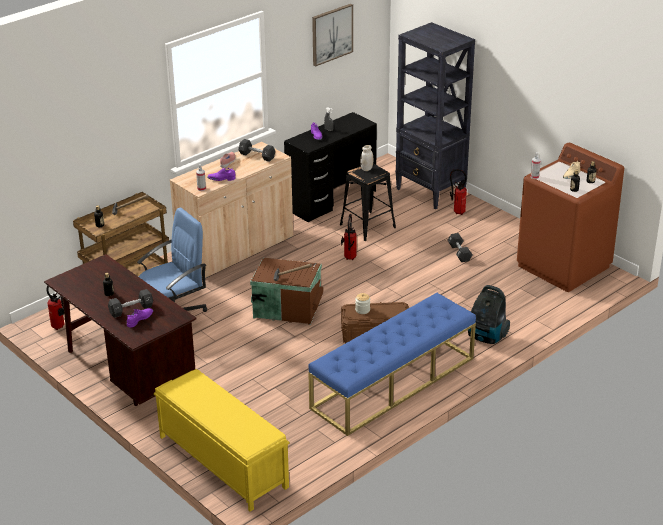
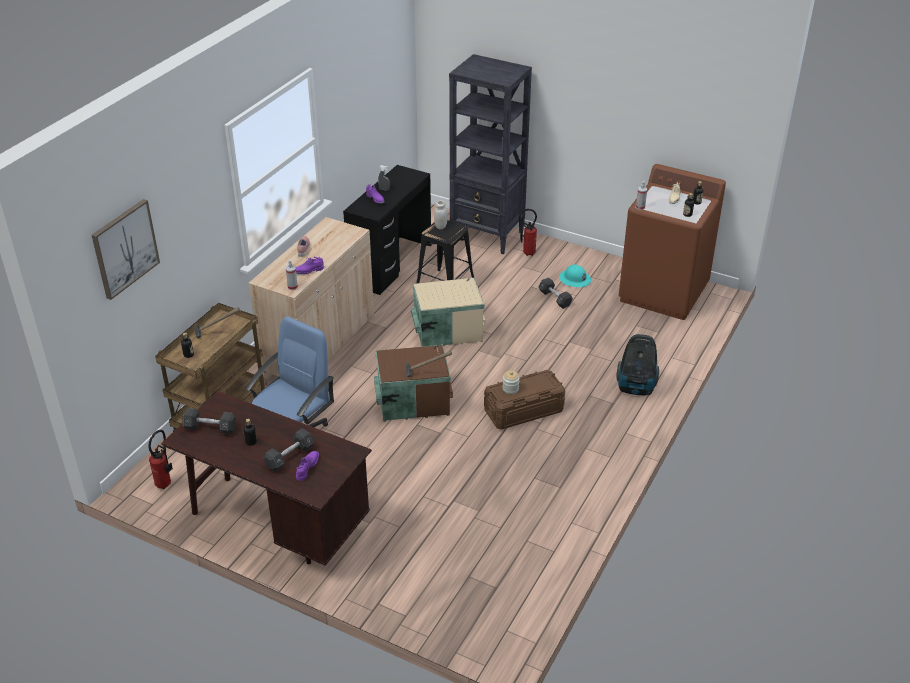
camera: 20 degrees left, 5 degrees up
yellow bench [154,369,289,512] -> none
black dumbbell [238,139,275,162] -> black dumbbell moved to [182,408,236,434]
blue bench [308,293,476,436] -> none
picture [312,4,353,66] -> picture moved to [92,199,160,300]
fire extinguisher [341,214,357,260] -> beige storage box [411,278,485,347]
none -> turquoise hard hat [559,265,591,287]

